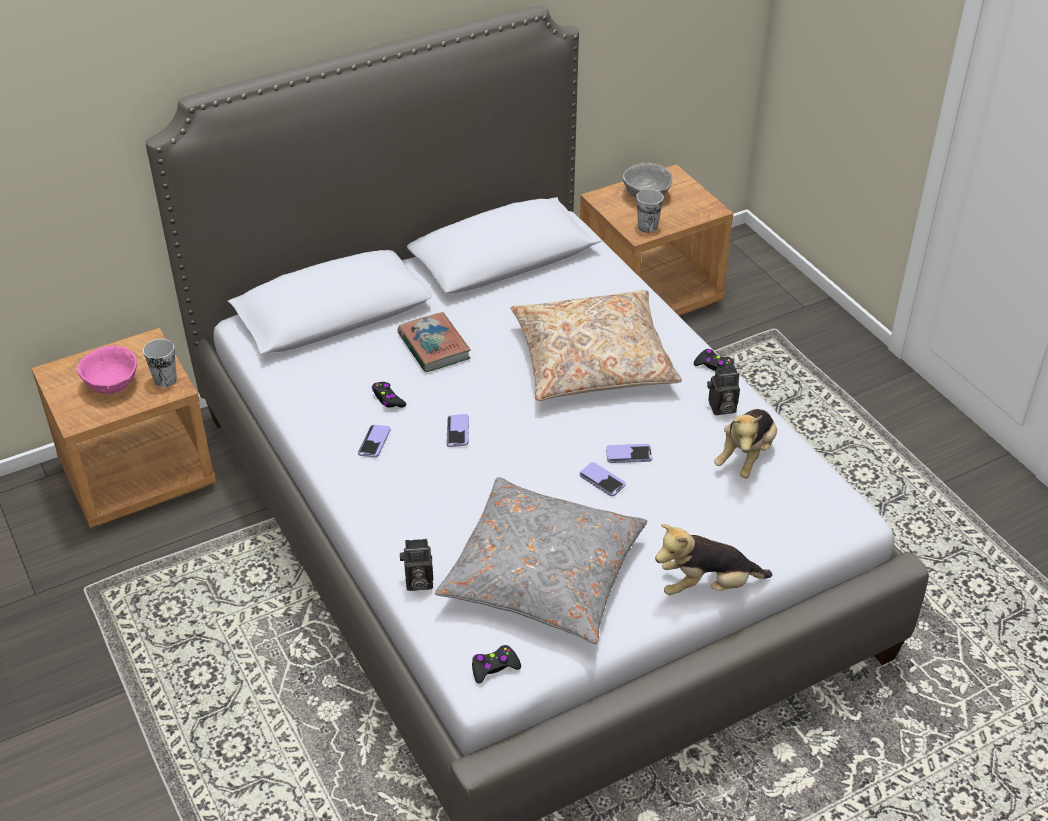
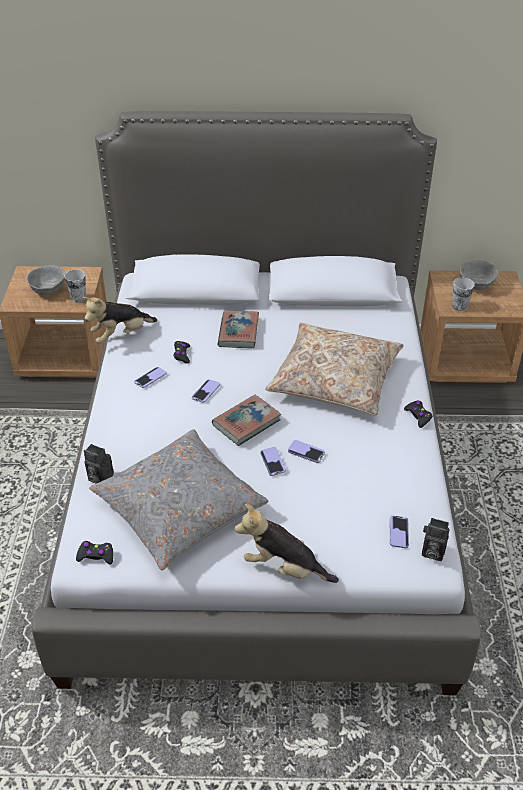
camera: 30 degrees right, 0 degrees up
pink bowl [77,345,137,394] -> grey bowl [26,265,65,295]
camera [707,366,740,415] -> camera moved to [422,518,450,561]
plush toy [714,409,777,478] -> plush toy moved to [82,297,157,344]
none -> book [212,395,281,446]
none -> phone [390,515,409,548]

